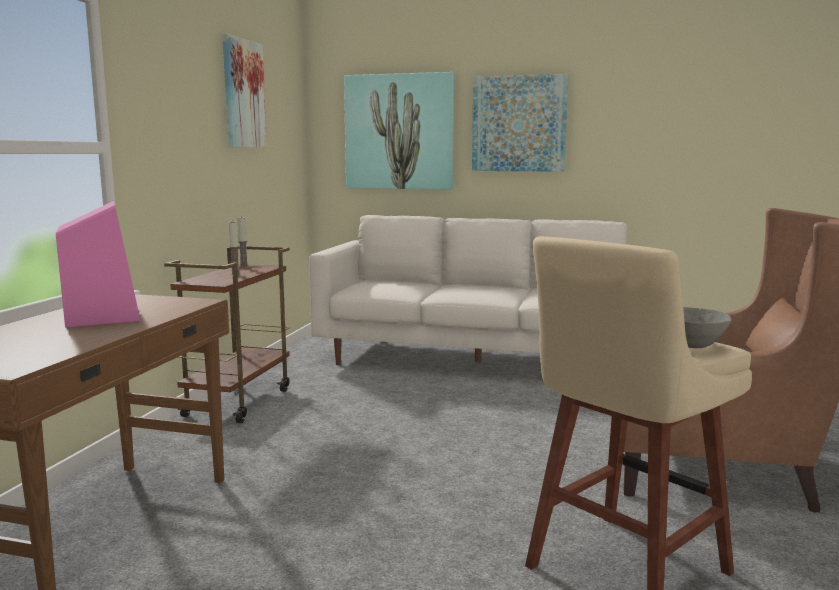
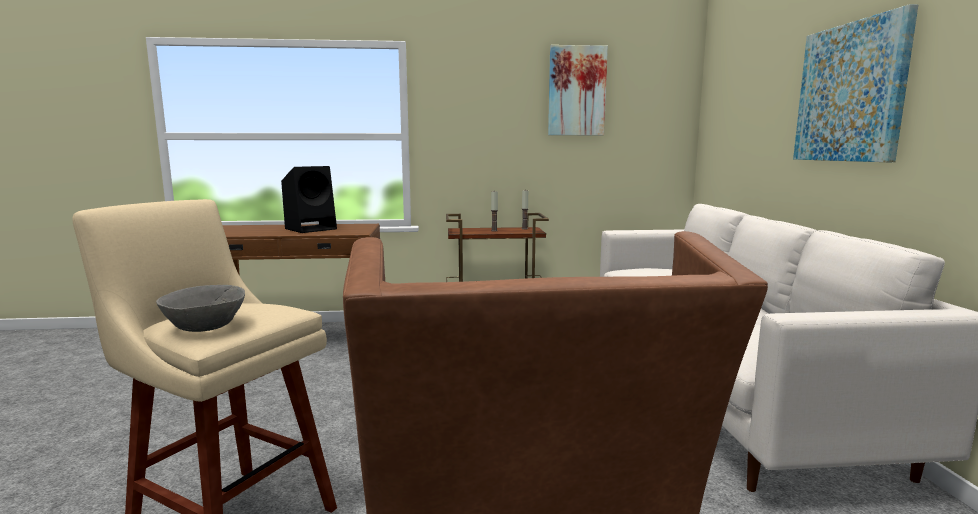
camera: 70 degrees right, 0 degrees up
pink speaker [56,201,141,328] -> black speaker [281,166,337,233]
picture [344,72,454,190] -> none

